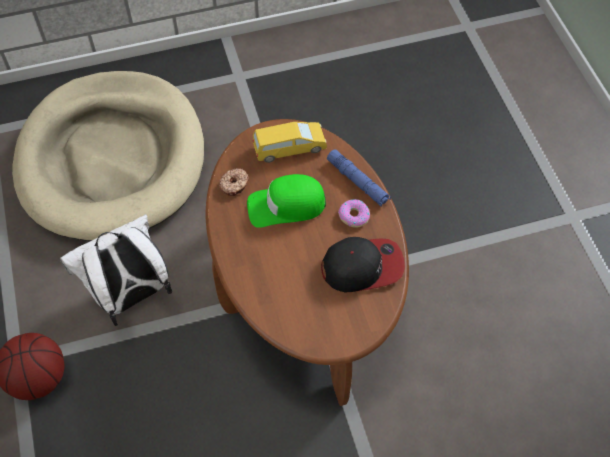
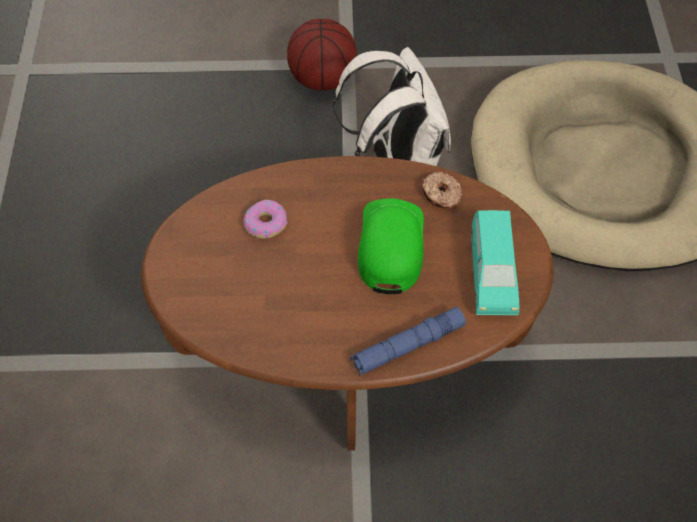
camera: 105 degrees right, 0 degrees up
yellow toy car [253,122,327,163] -> turquoise toy car [471,210,520,315]
cap [321,237,405,292] -> none
donut [338,199,370,228] -> donut moved to [243,200,288,239]

